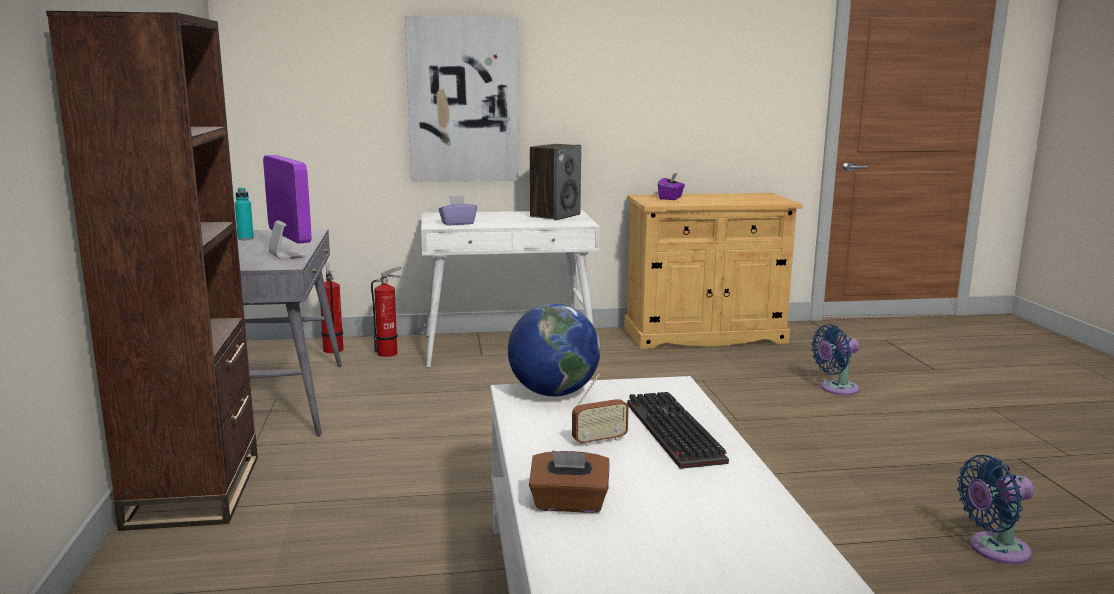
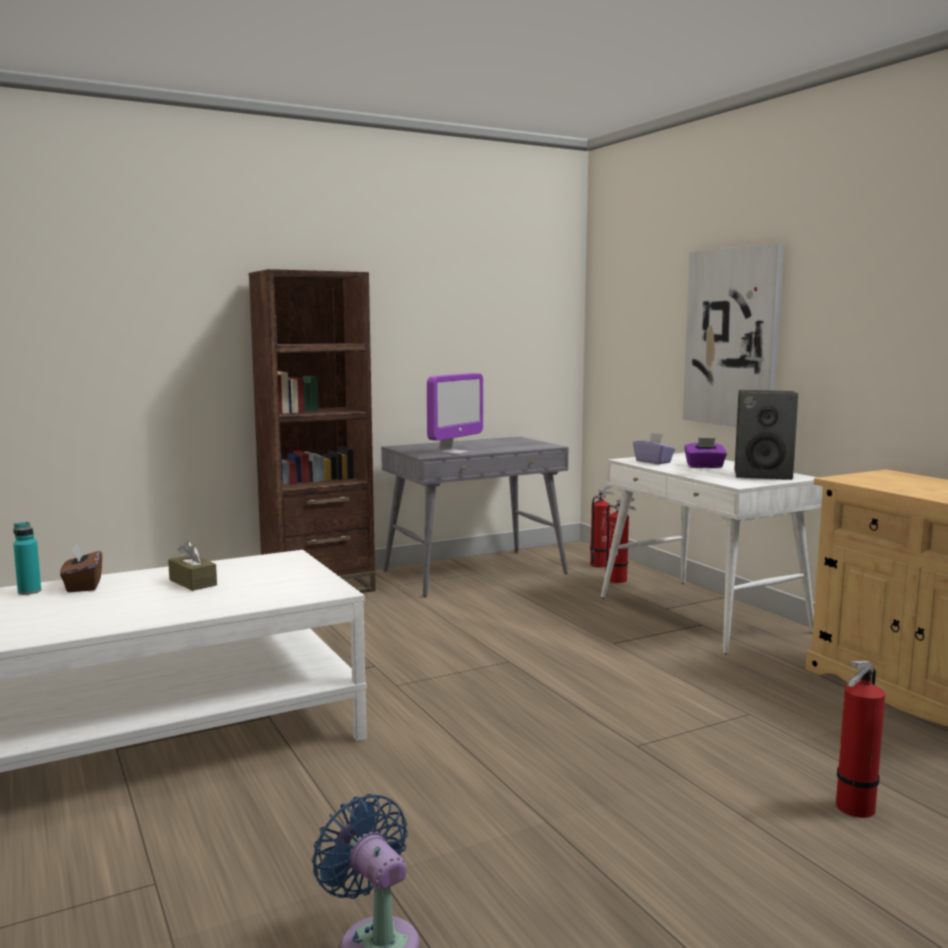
camera: 70 degrees right, 5 degrees down
turquoise bottle [235,188,254,240] -> turquoise bottle moved to [13,522,41,595]
globe [508,304,600,397] -> none
radio [572,374,629,446] -> brown tissue box [168,541,217,591]
keyboard [627,392,729,469] -> none
purple tissue box [658,173,685,200] -> purple tissue box moved to [684,438,727,468]
blue fan [811,324,859,395] -> fire extinguisher [836,661,885,818]

